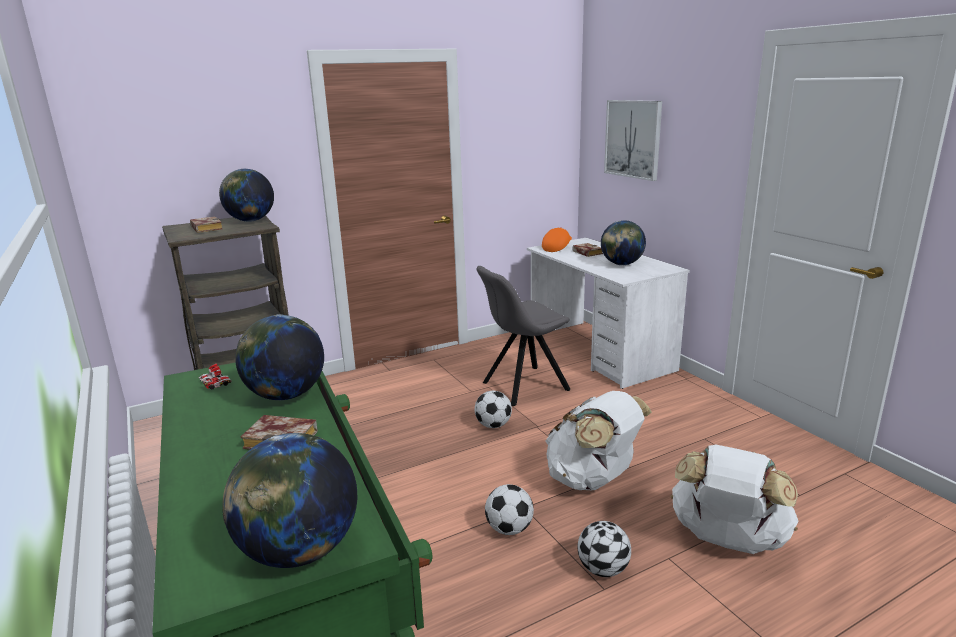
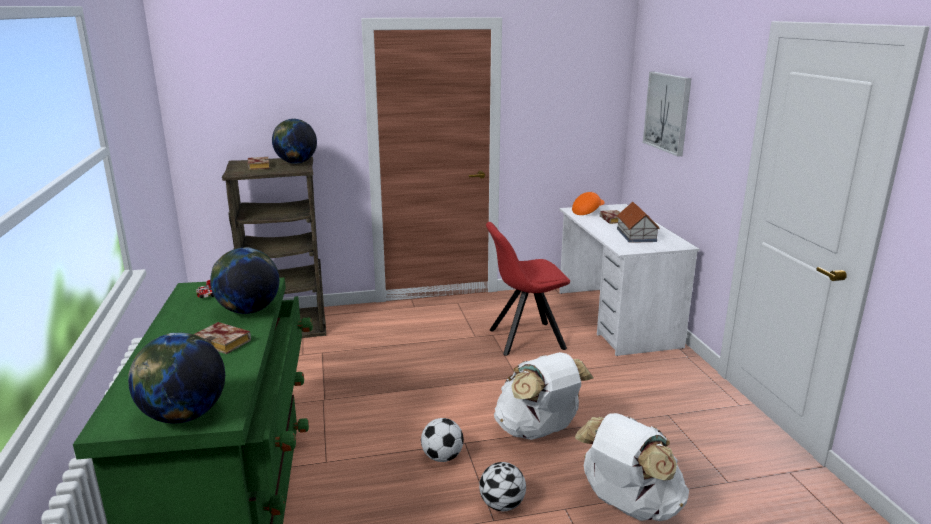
camera: 15 degrees right, 0 degrees up
football [475,391,512,428] -> none
grey chair [477,266,570,406] -> red chair [486,222,570,356]
globe [601,220,646,265] -> toy house [617,202,660,243]

